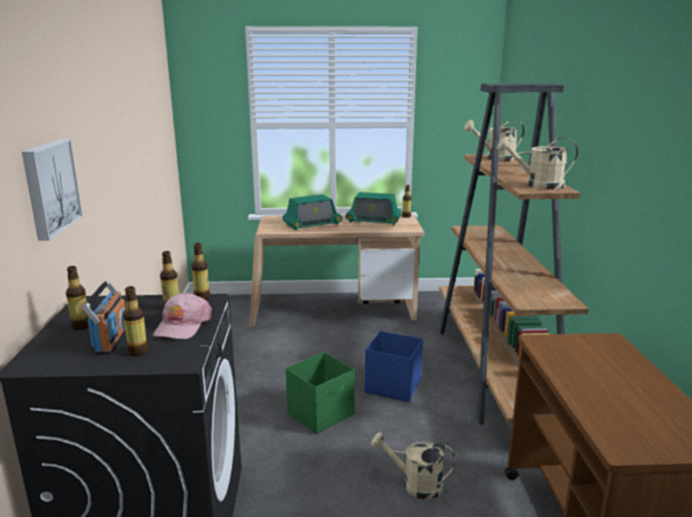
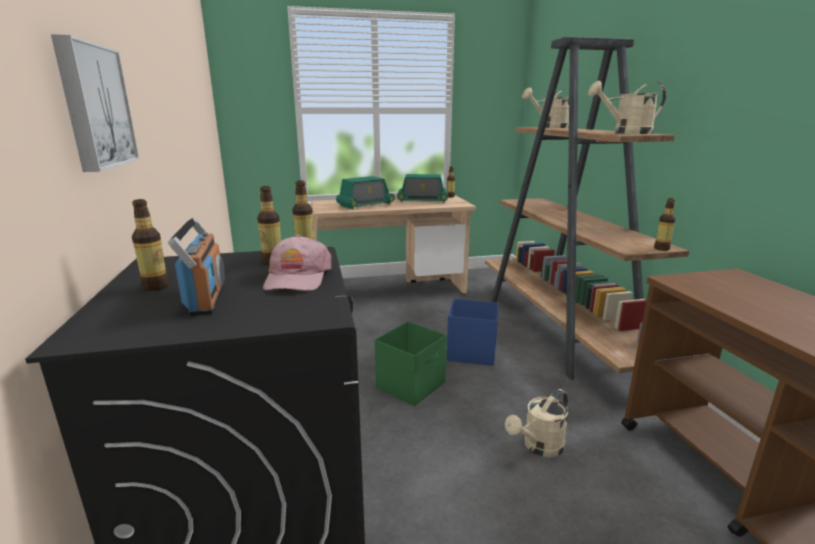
camera: 10 degrees left, 0 degrees up
bottle [123,286,148,356] -> bottle moved to [654,198,676,251]
beige watering can [371,432,455,499] -> beige watering can turned 45 degrees counterclockwise [505,389,568,457]

